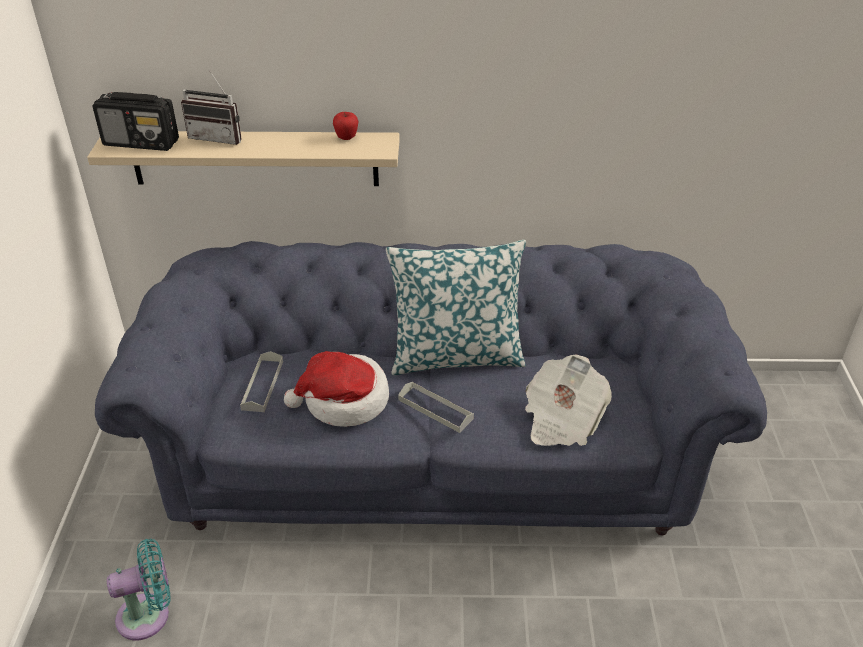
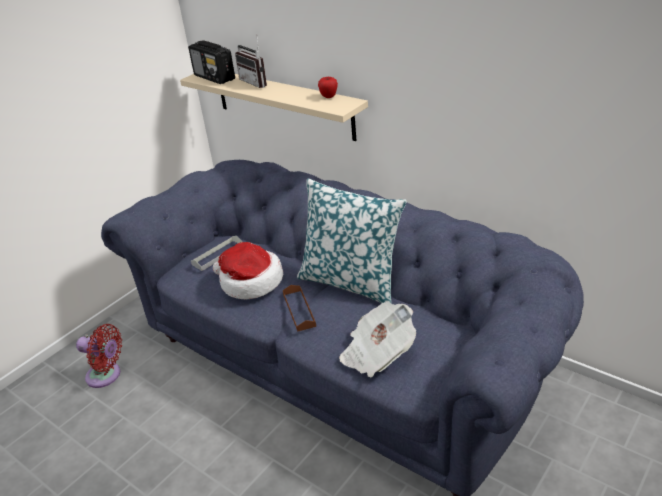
camera: 40 degrees right, 5 degrees down
turquoise fan [107,539,171,640] -> red fan [76,324,122,388]
grey tray [398,382,474,433] -> brown tray [283,285,316,332]

